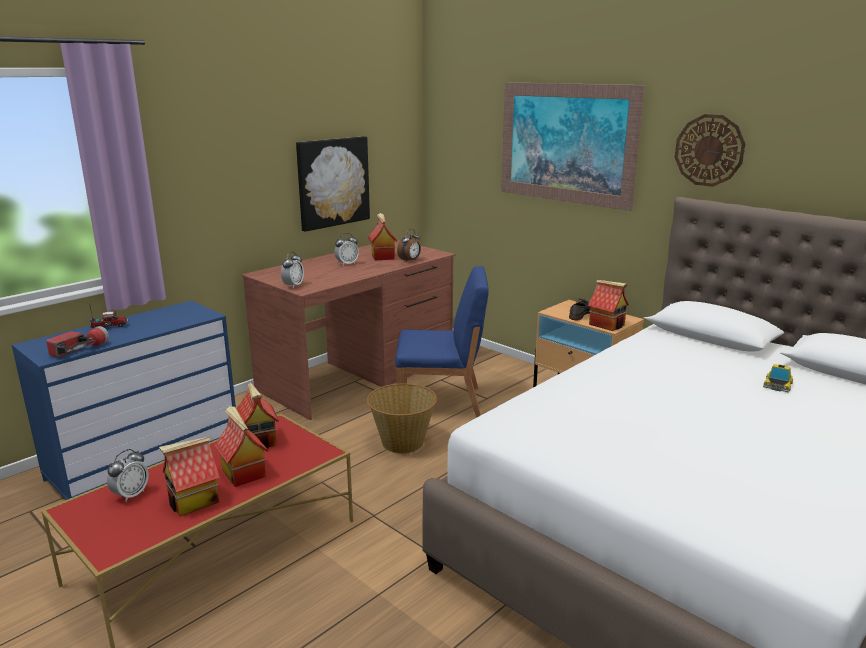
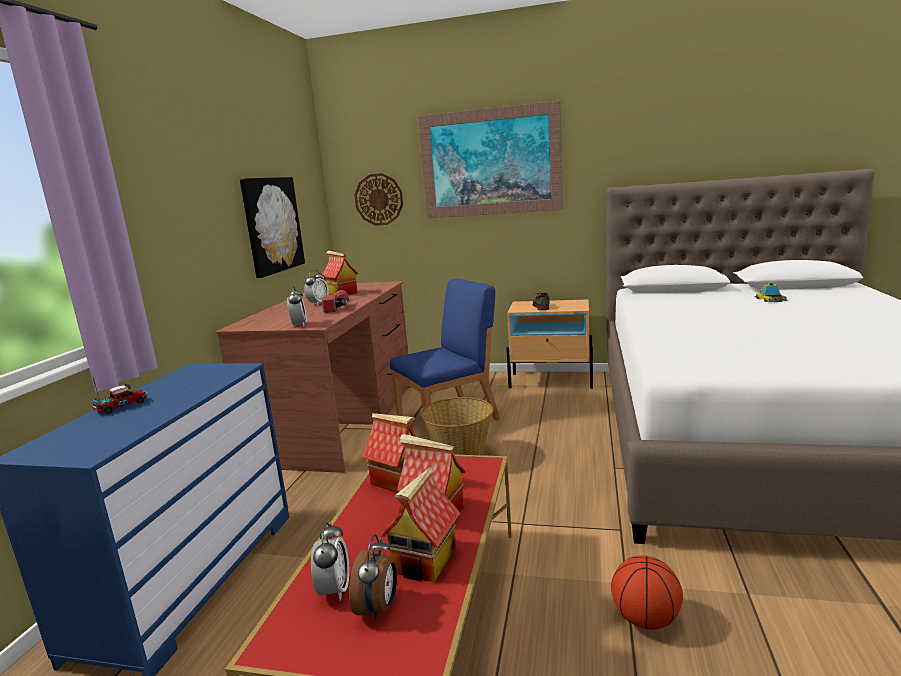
camera: 30 degrees left, 5 degrees down
flashlight [46,326,109,358] -> flashlight moved to [322,290,349,313]
alarm clock [397,229,421,262] -> alarm clock moved to [349,534,397,620]
toy house [588,280,629,331] -> none
wall clock [675,114,745,187] -> wall clock moved to [354,173,403,226]
none -> basketball [611,555,683,630]

